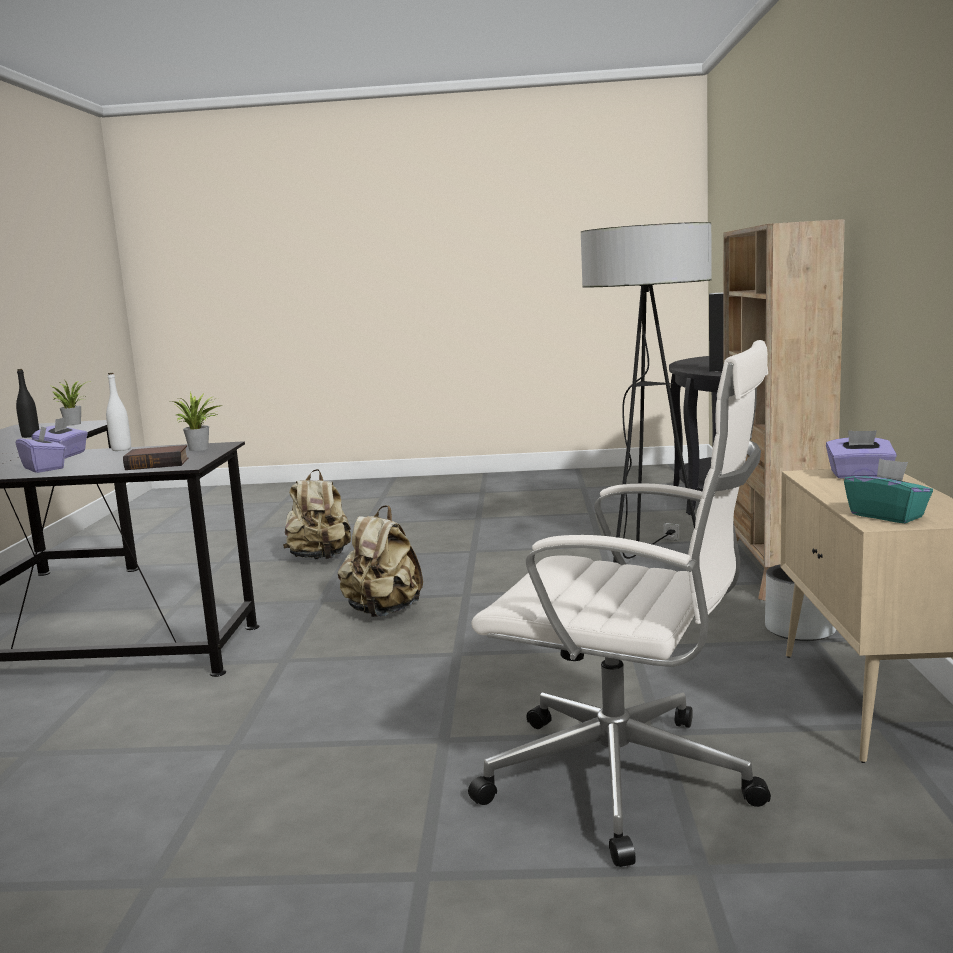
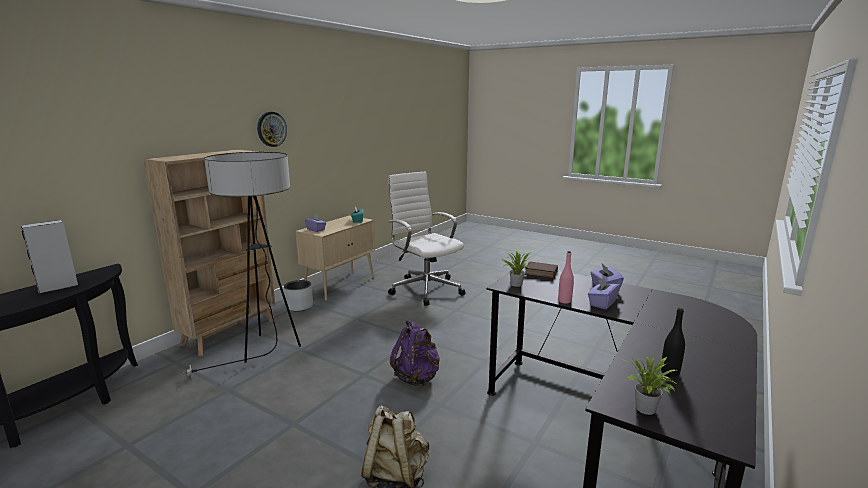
camera: 150 degrees left, 5 degrees up
white bottle [106,373,131,451] -> pink bottle [558,251,574,304]
beige backpack [338,505,423,617] -> purple backpack [390,320,440,386]
none -> wall clock [257,112,287,147]

